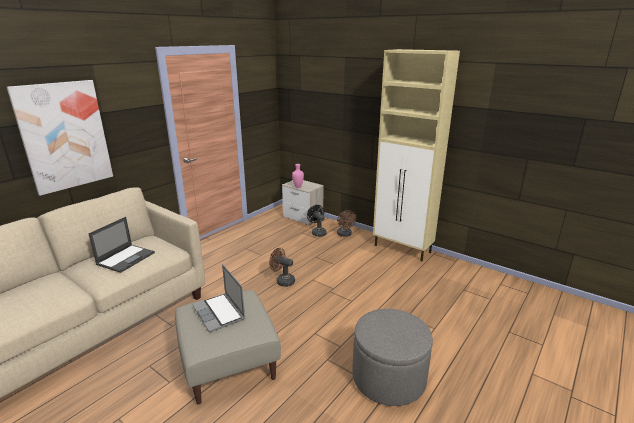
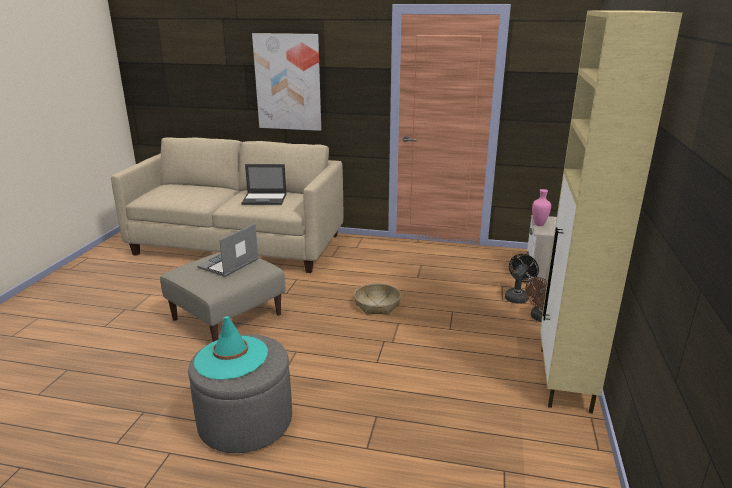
camera: 65 degrees right, 0 degrees up
brown fan [269,248,295,287] -> basket [354,283,401,315]
none -> turquoise hat [194,316,268,380]

